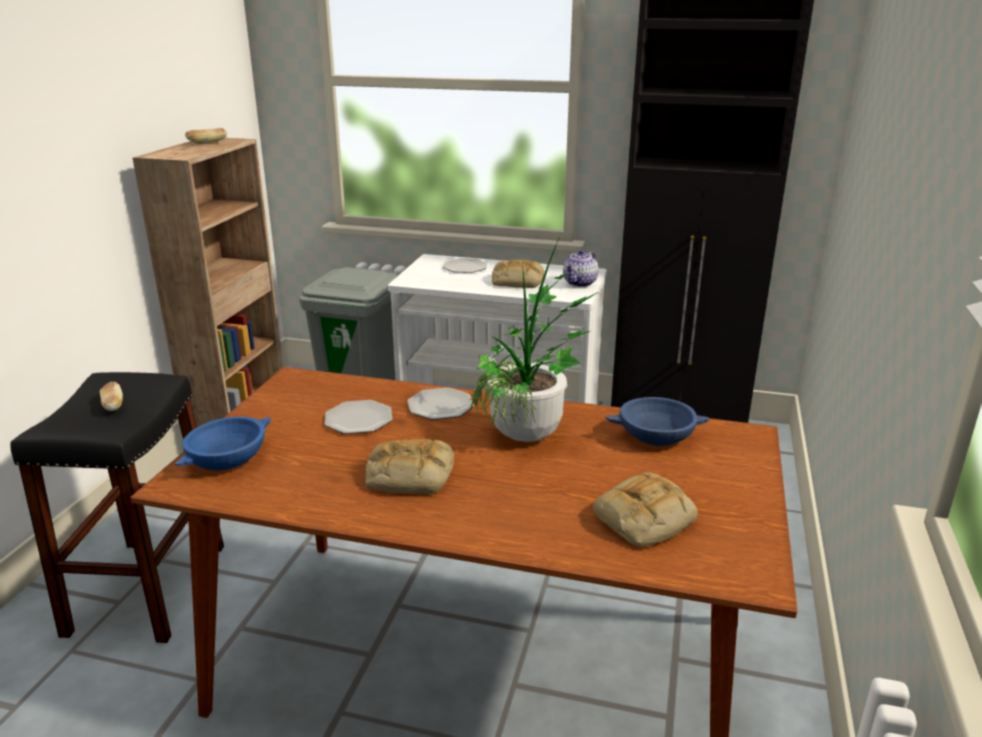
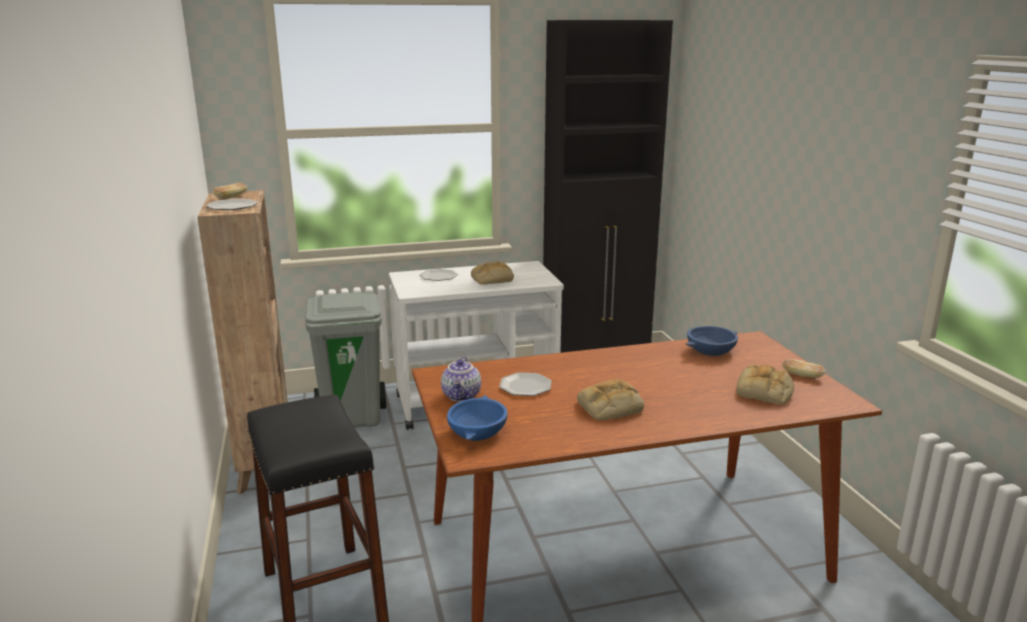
camera: 30 degrees left, 5 degrees down
bread [100,382,123,411] -> bread moved to [782,359,825,378]
plate [407,387,474,420] -> plate moved to [206,199,258,210]
potted plant [469,236,598,442] -> none
teapot [563,250,599,287] -> teapot moved to [441,356,481,402]

